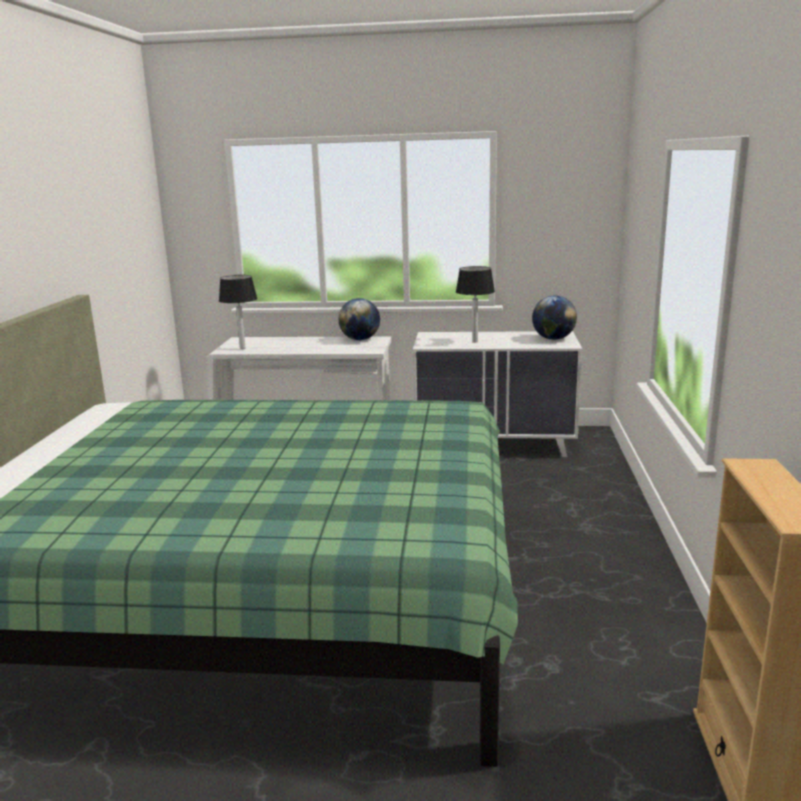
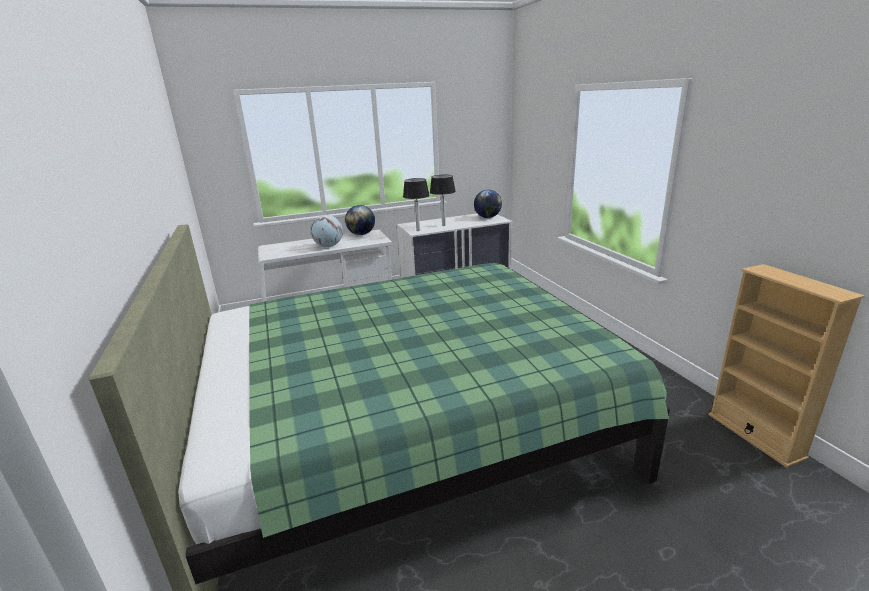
camera: 25 degrees left, 5 degrees up
table lamp [219,275,257,349] -> table lamp moved to [403,178,430,231]
none -> globe [310,215,343,247]

